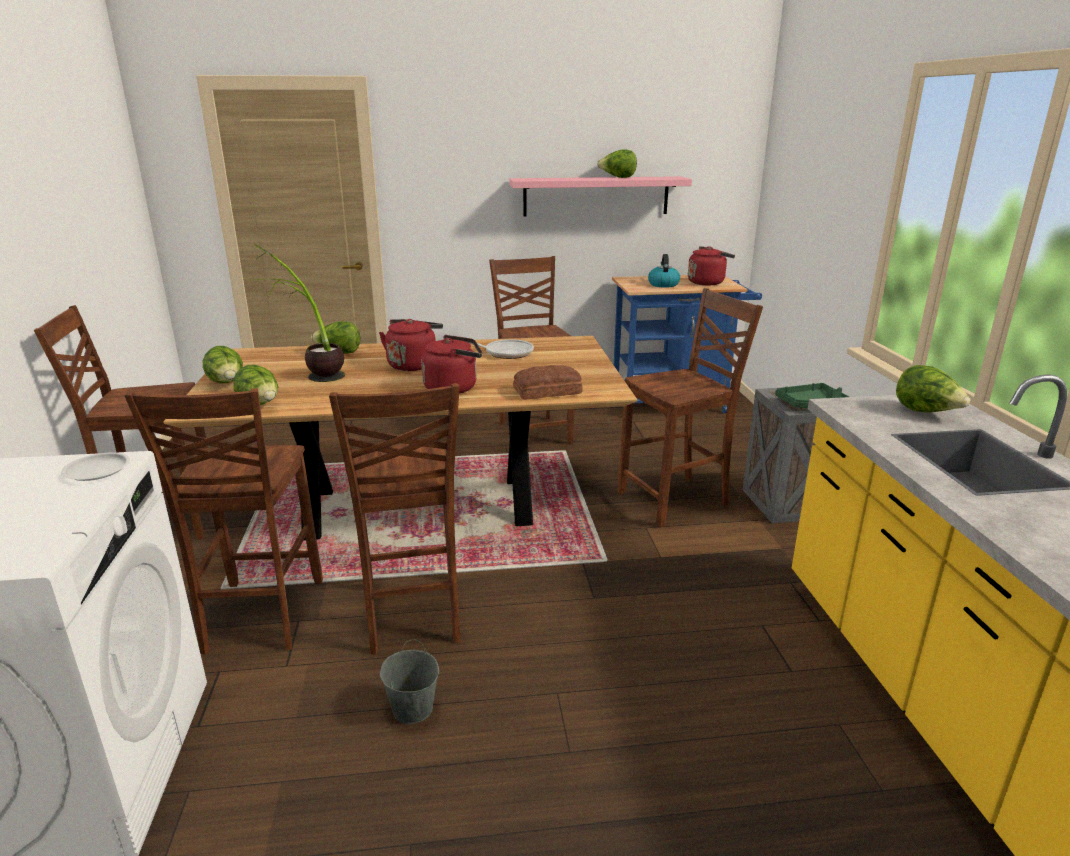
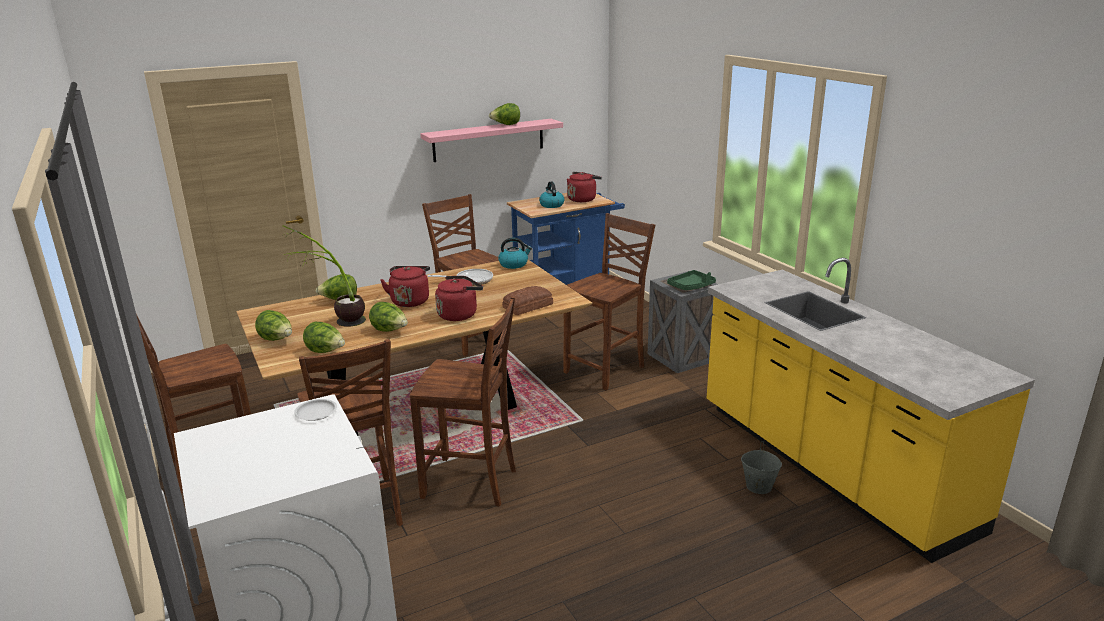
camera: 20 degrees left, 0 degrees up
brown chair [329,383,461,655] -> brown chair turned 45 degrees counterclockwise [410,296,516,506]
grey bucket [380,639,439,724] -> grey bucket moved to [741,441,782,494]
lettuce [896,365,970,412] -> lettuce moved to [369,302,408,332]
none -> kettle [498,238,532,269]

